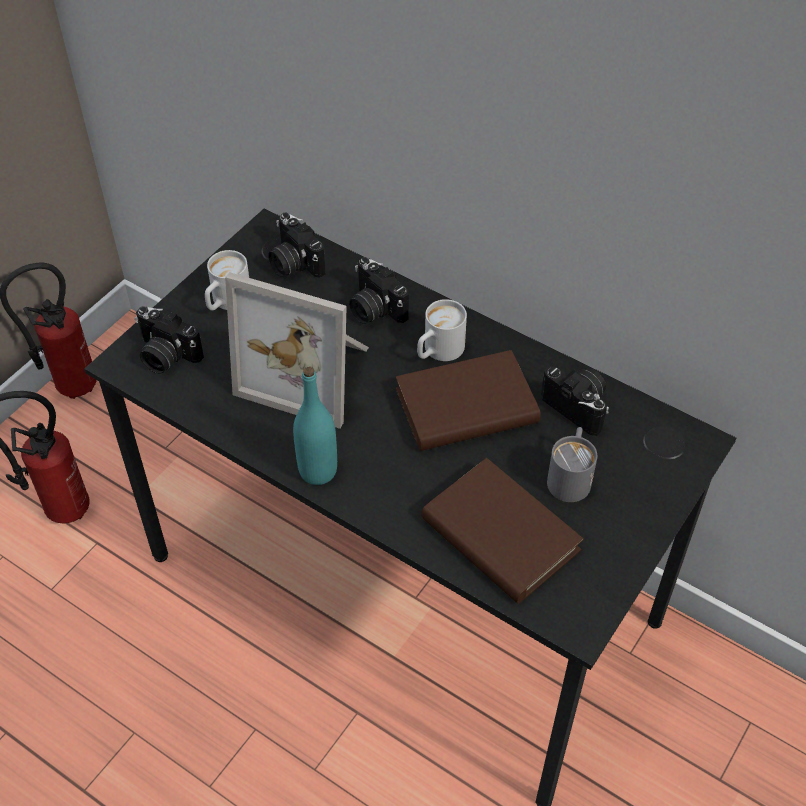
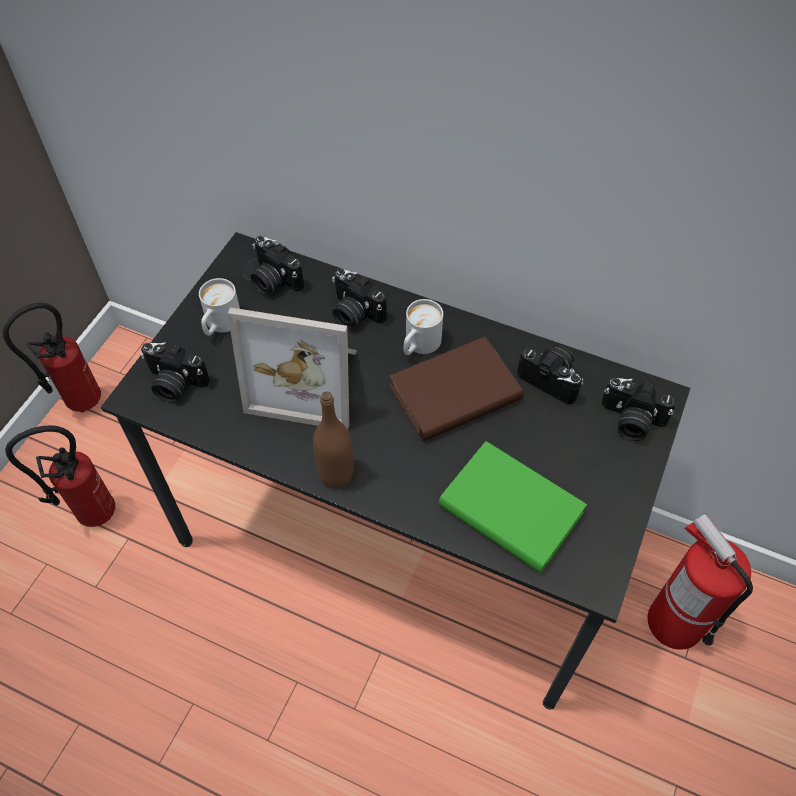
camera: 10 degrees left, 5 degrees up
turquoise bottle [293,367,337,485] -> brown bottle [313,391,354,488]
brown book [421,458,584,604] -> green book [438,441,587,573]
grey mug [547,427,597,502] -> none
none -> camera [601,378,677,441]
none -> fire extinguisher [648,513,753,650]

